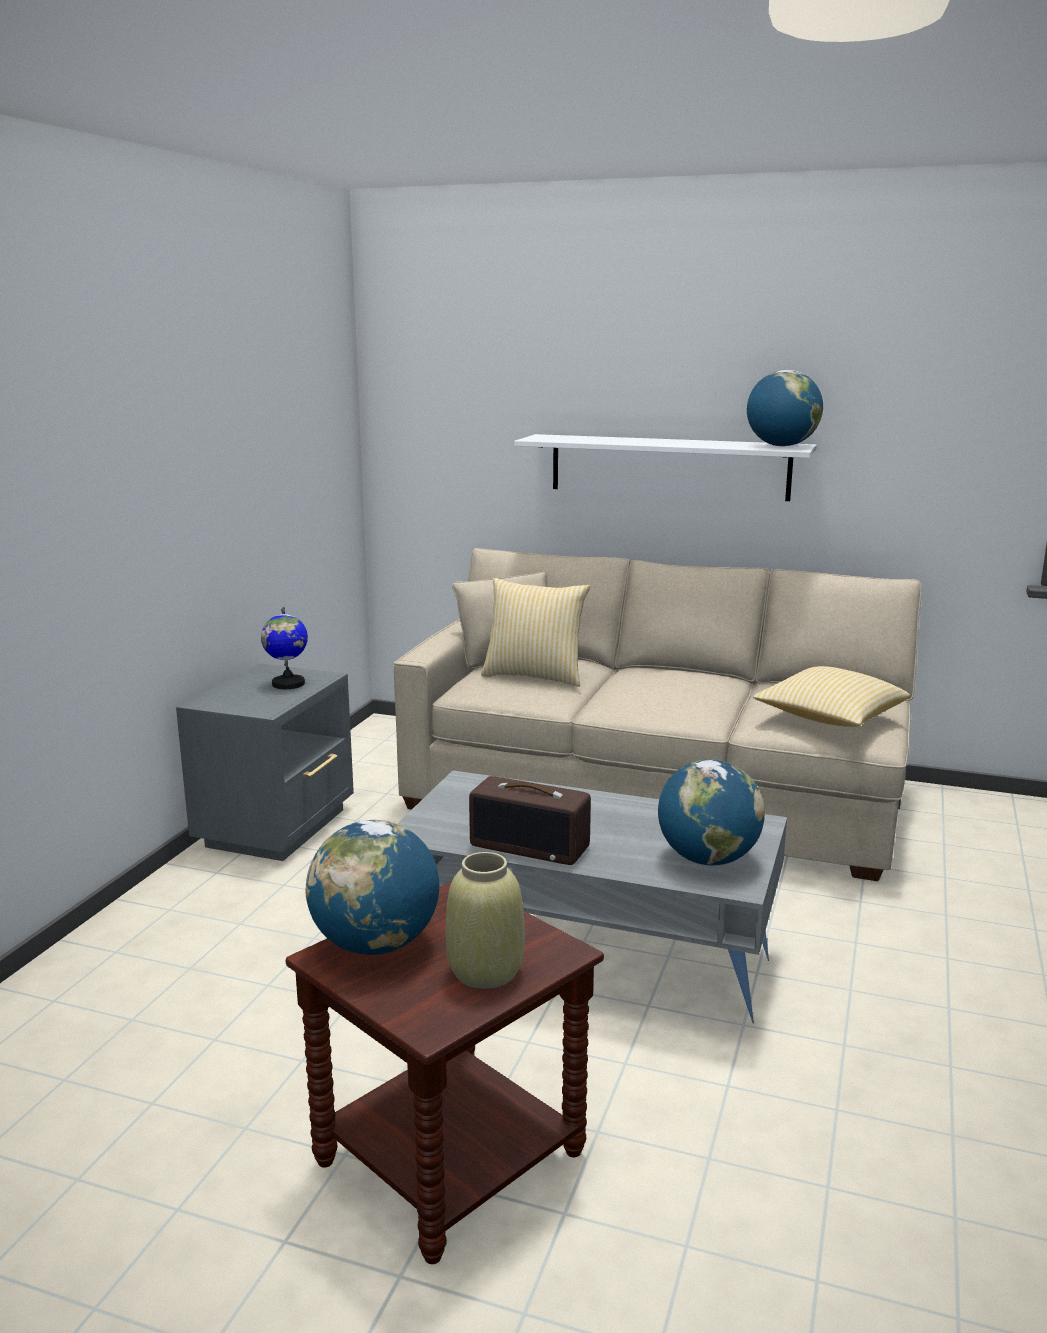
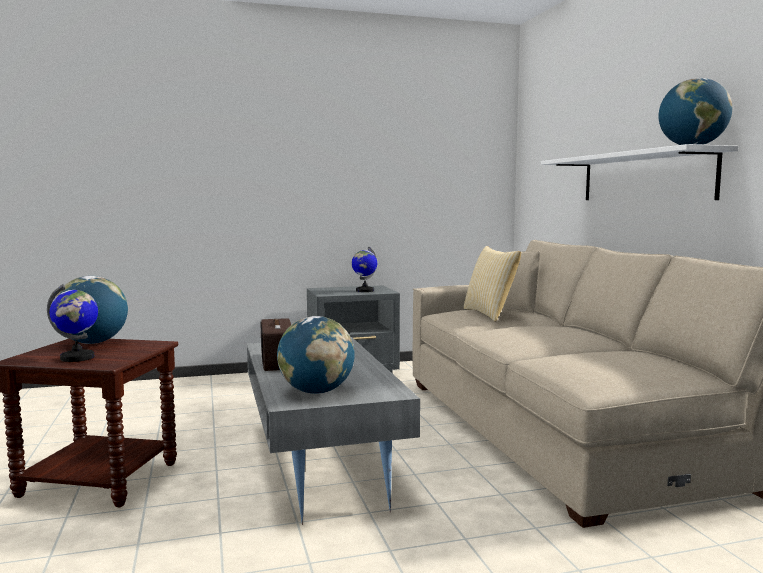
camera: 55 degrees right, 10 degrees down
beige vase [446,852,525,989] -> globe [47,284,98,362]
pillow [753,666,910,727] -> none

